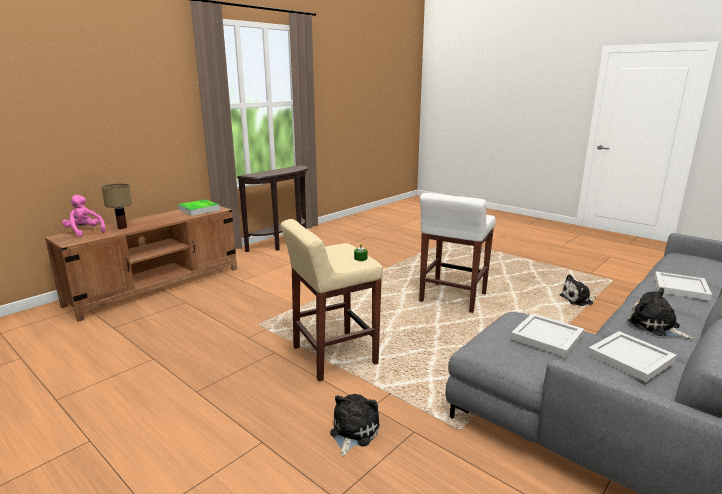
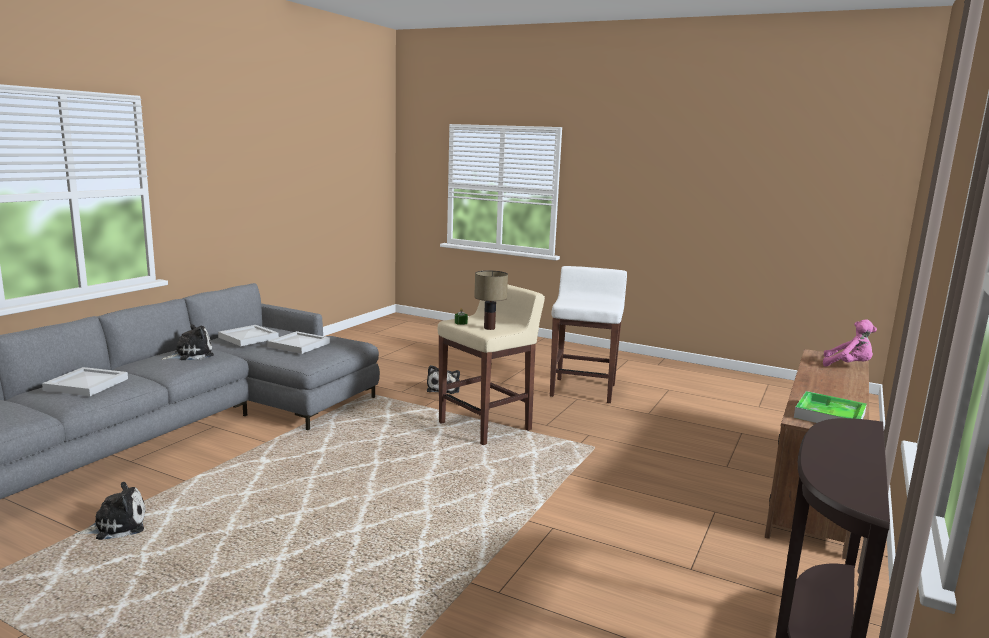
camera: 165 degrees right, 5 degrees down
table lamp [101,184,132,229] -> table lamp moved to [474,271,508,330]
white stool [419,193,496,313] -> white stool moved to [550,266,627,403]
plush toy [627,288,693,339] -> plush toy turned 75 degrees counterclockwise [161,324,214,360]

